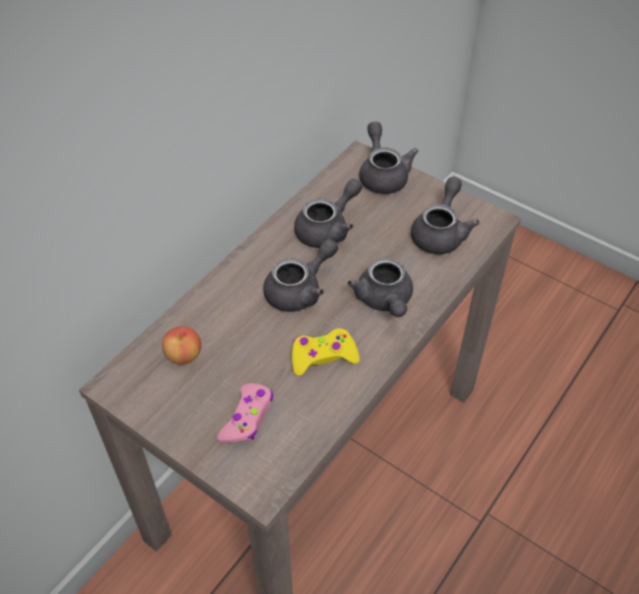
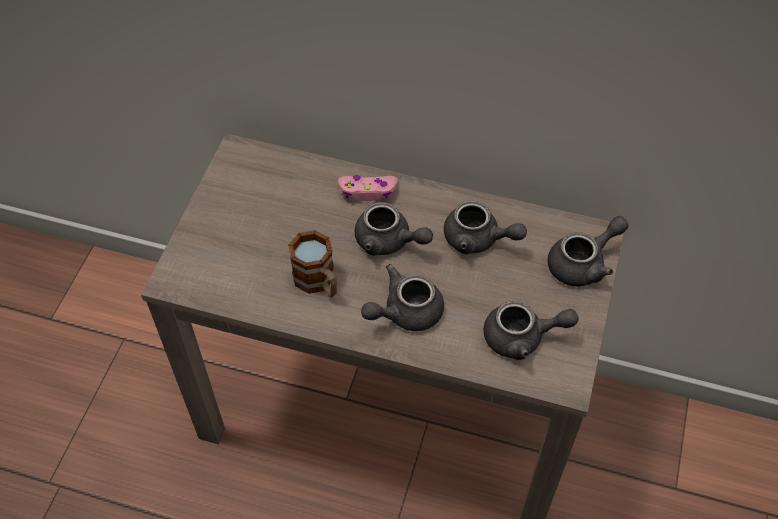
camera: 70 degrees right, 5 degrees up
apple [162,326,201,365] -> none
pink game controller [217,383,273,443] -> pink game controller moved to [338,175,398,201]
yellow game controller [292,328,360,376] -> mug [288,230,337,297]

